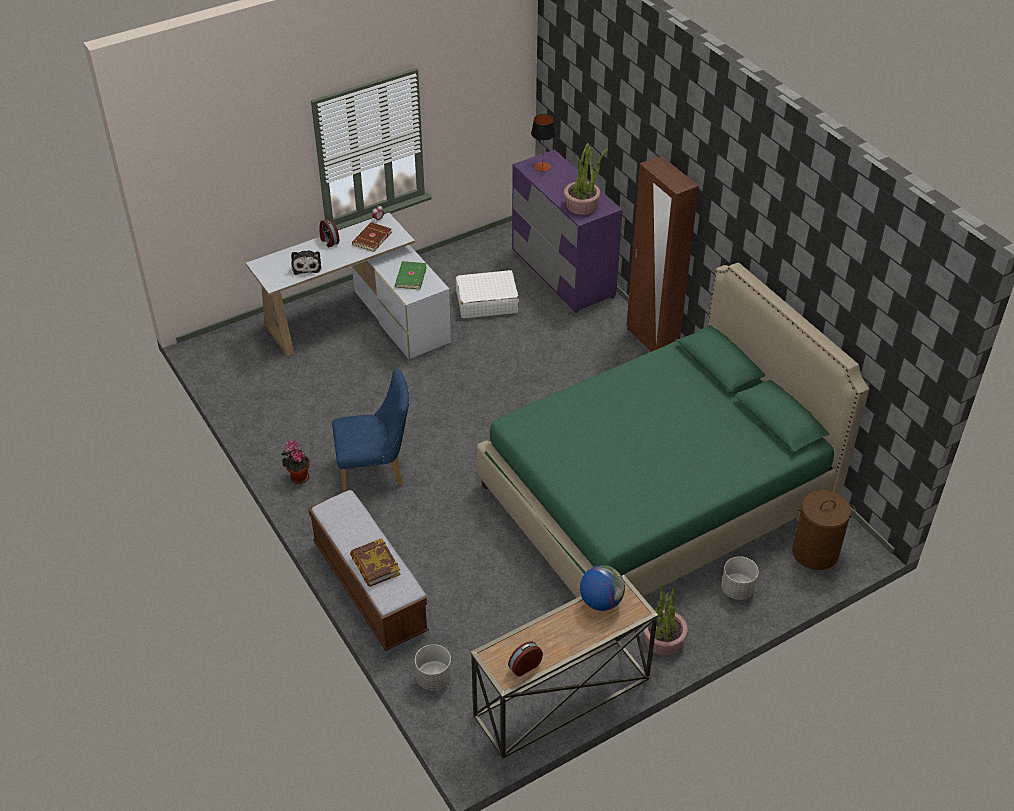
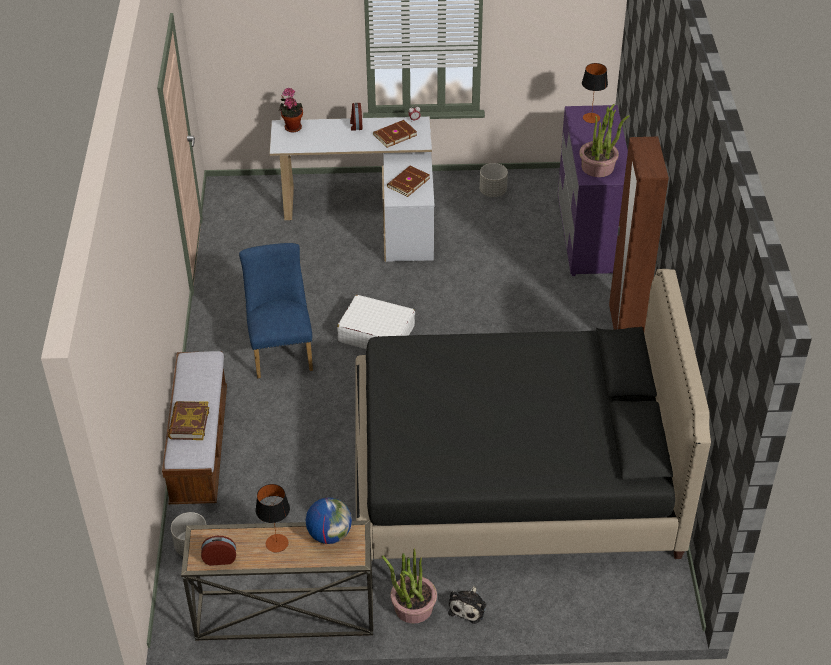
camera: 30 degrees right, 0 degrees up
potted plant [281,440,310,484] -> potted plant moved to [279,88,303,133]
plush toy [291,251,322,275] -> plush toy moved to [448,586,486,624]
blue chair [332,368,409,492] -> blue chair turned 120 degrees counterclockwise [239,243,313,378]
green book [395,261,427,289] -> brown book [387,166,430,197]
white suitcase [456,270,519,319] -> white suitcase moved to [337,295,415,349]
green bed [477,263,869,598] -> black bed [356,269,711,561]
grey planter [721,556,759,600] -> grey planter moved to [480,163,508,197]
brown laundry basket [792,490,856,570] -> none
none -> table lamp [255,484,290,552]

